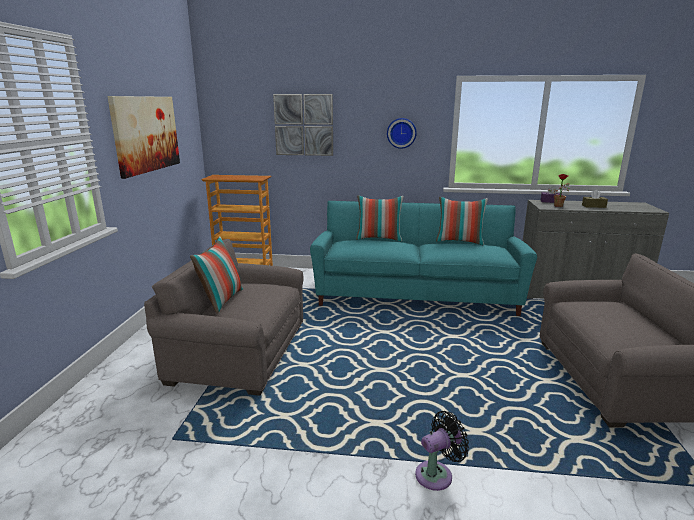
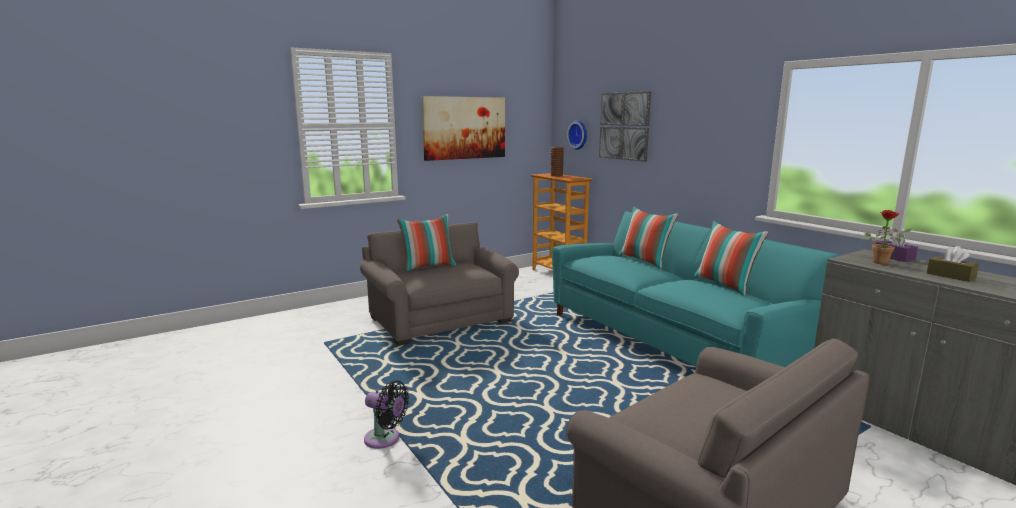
camera: 50 degrees right, 5 degrees down
wall clock [387,118,417,149] -> wall clock moved to [567,120,587,150]
none -> brown vase [551,147,564,177]

